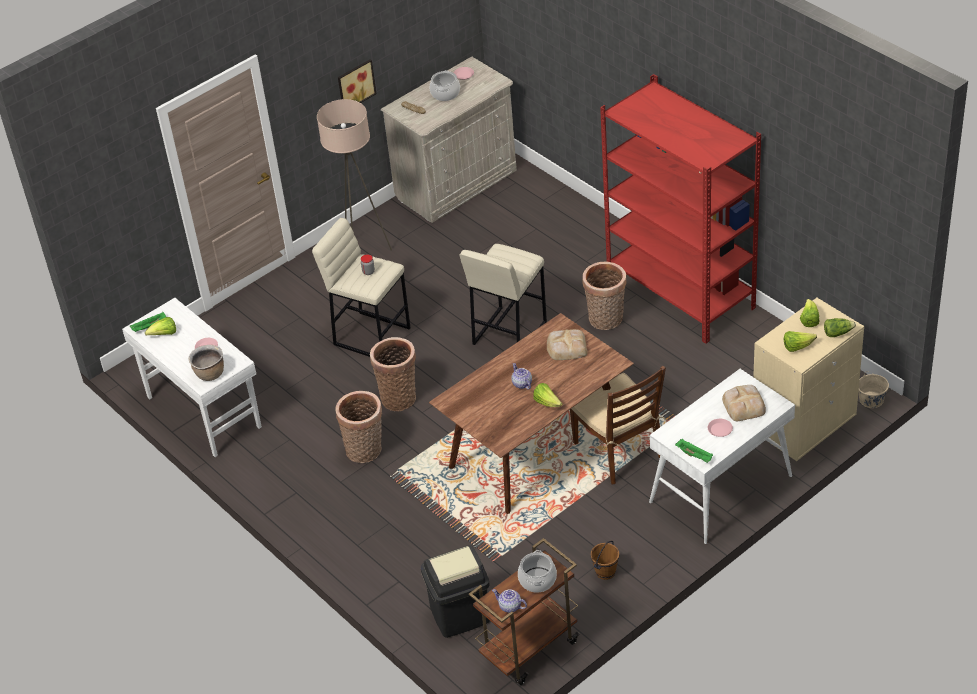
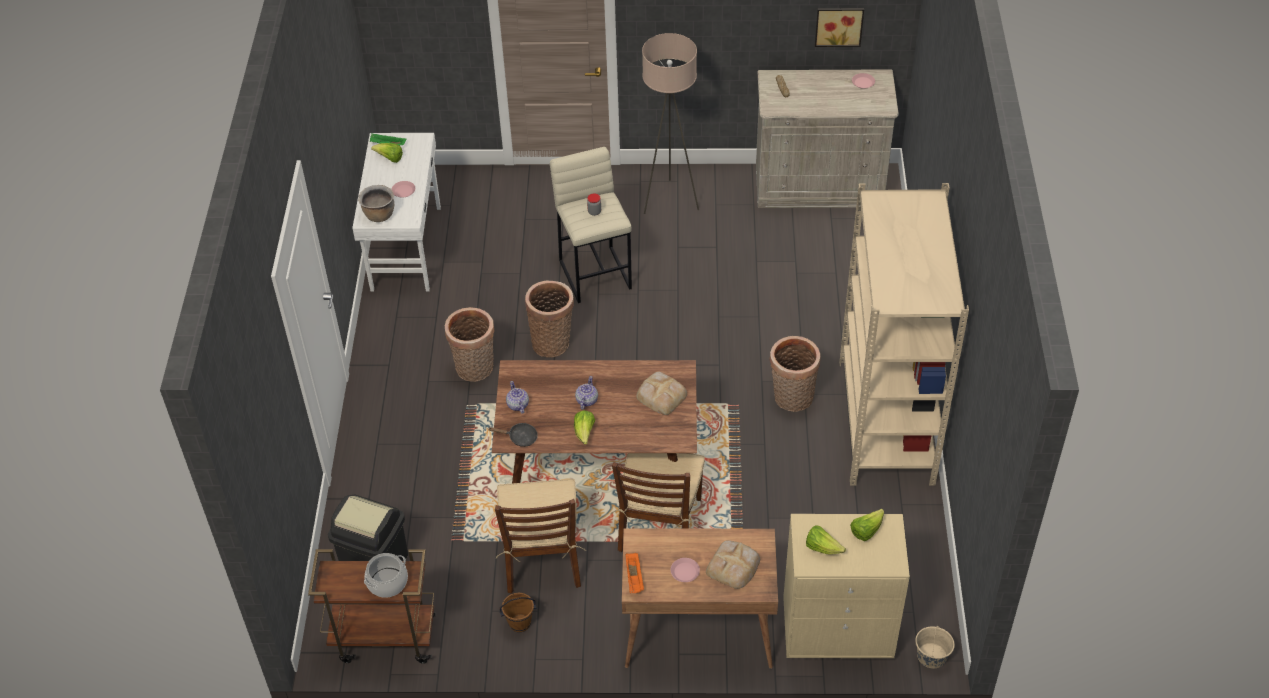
camera: 40 degrees right, 5 degrees up
picture [338,59,376,103] -> picture moved to [815,8,864,47]
cooking pot [430,70,460,101] -> none
beige stool [459,244,547,345] -> none
teapot [492,589,527,613] -> teapot moved to [506,381,529,414]
red bookcase [600,74,761,344] -> beige bookcase [839,183,969,486]
white desk [649,369,795,544] -> brown desk [622,528,778,669]
green tray [675,439,713,463] -> orange tray [626,553,644,593]
lettuce [824,318,856,337] -> none
none -> black frying pan [489,423,538,447]
none -> brown chair [495,479,586,594]

